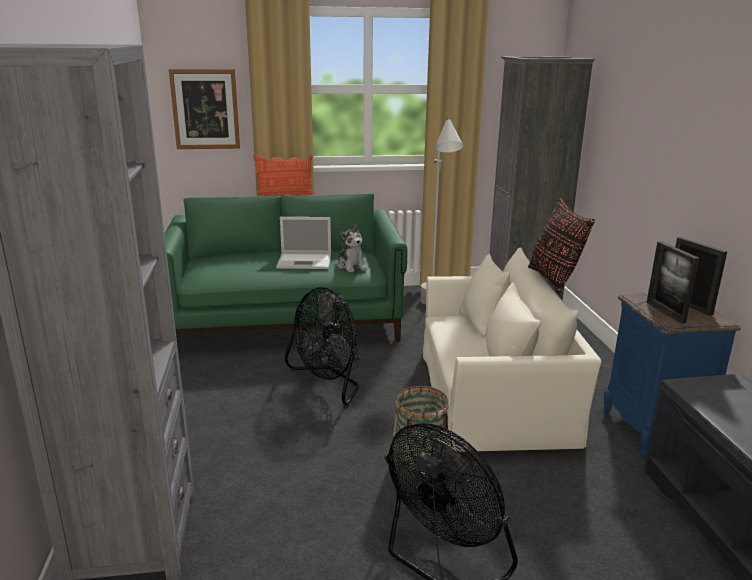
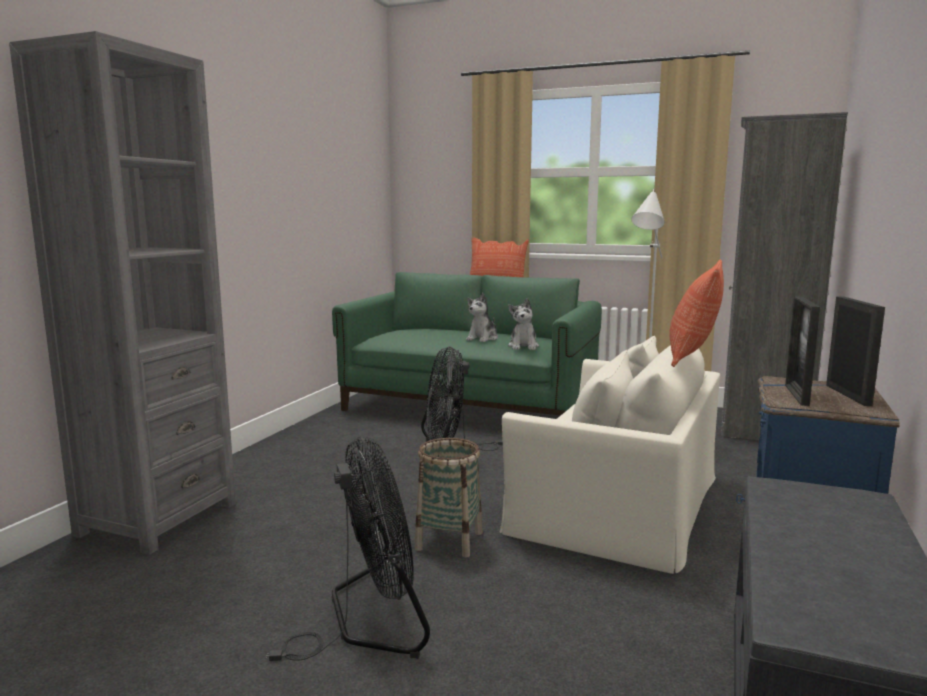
camera: 30 degrees right, 10 degrees down
picture [169,69,240,149] -> none
laptop [276,217,331,269] -> plush toy [466,293,498,342]
black pillow [528,198,595,295] -> orange pillow [670,259,724,367]

